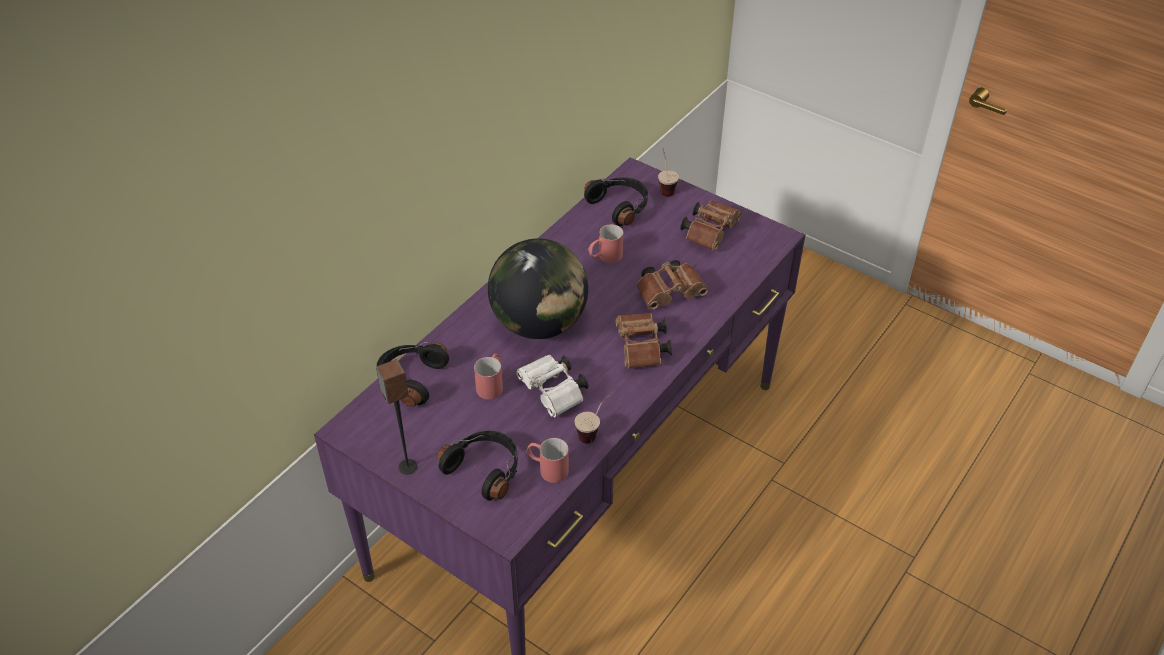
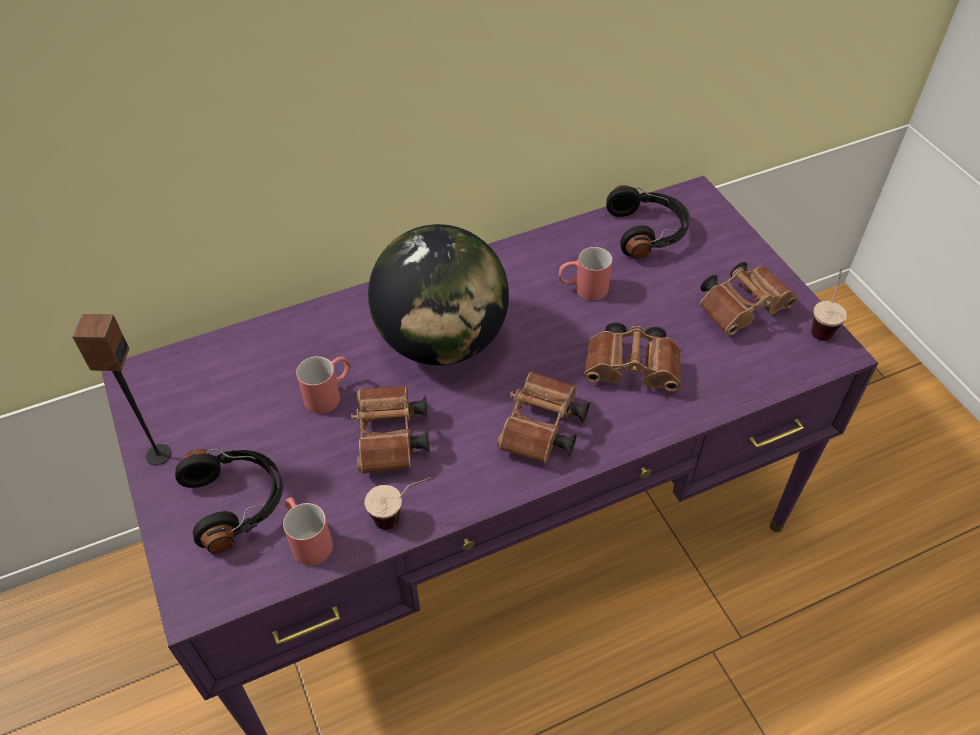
camera: 30 degrees right, 5 degrees up
black headphones [376,342,449,407] -> none
white binoculars [516,355,589,417] -> brown binoculars [351,386,430,474]
cup [658,149,679,197] -> cup moved to [811,268,847,341]

